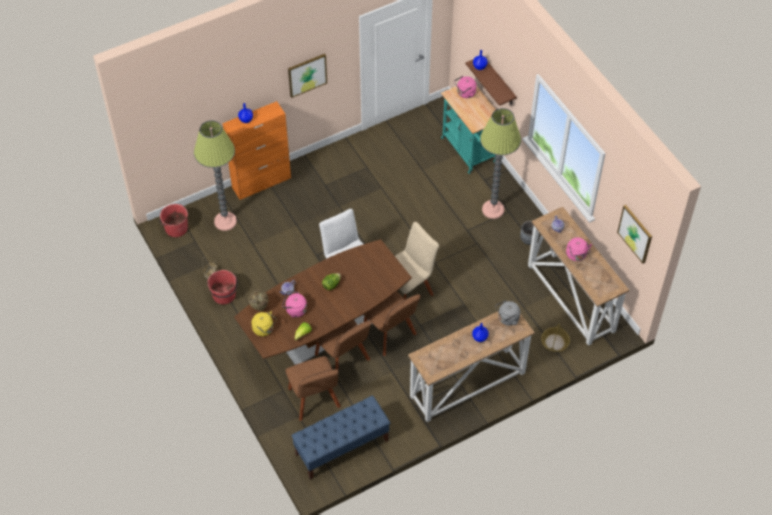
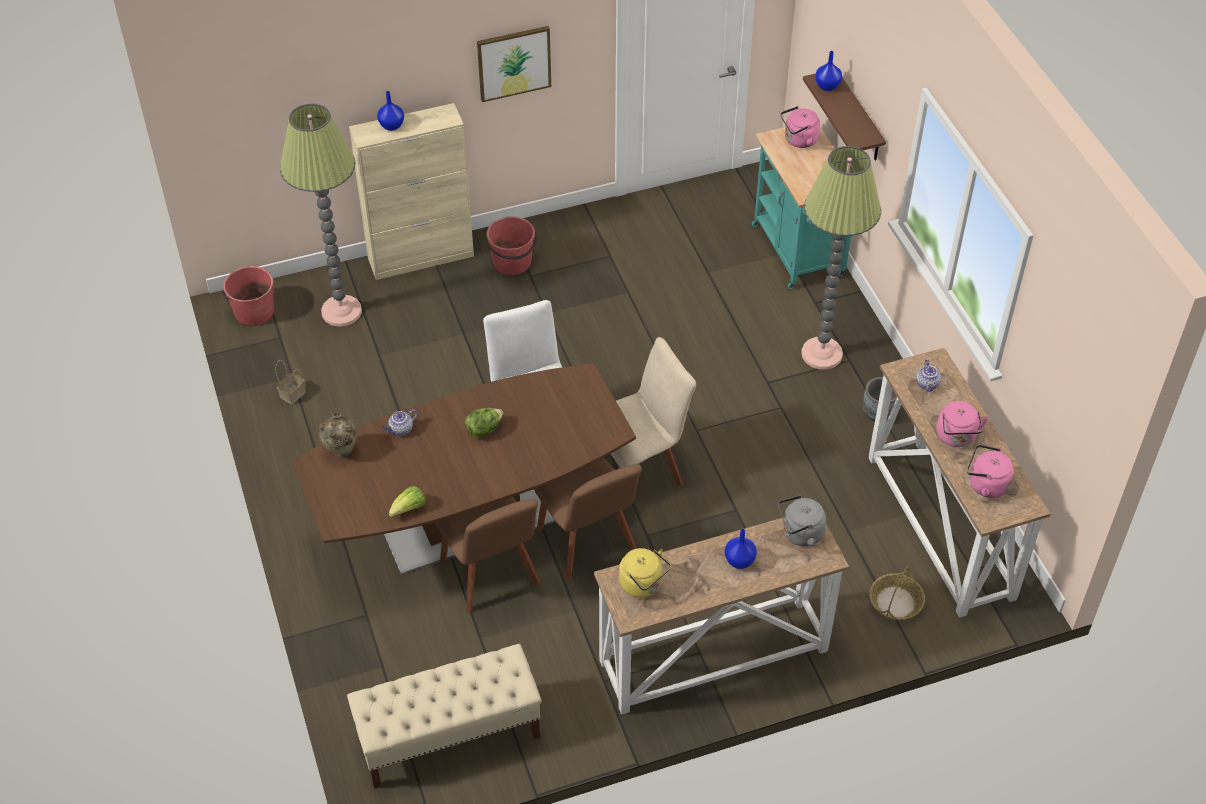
camera: 10 degrees right, 5 degrees down
red bucket [207,270,238,304] -> red bucket moved to [486,216,537,275]
orange cabinet [223,101,291,200] -> beige cabinet [349,103,474,280]
yellow kettle [251,311,277,336] -> yellow kettle moved to [619,548,671,598]
pink kettle [282,291,307,317] -> pink kettle moved to [967,445,1014,498]
brown chair [285,356,341,421] -> none
blue bench [291,395,390,480] -> beige bench [347,644,542,789]
picture [617,205,652,264] -> none

